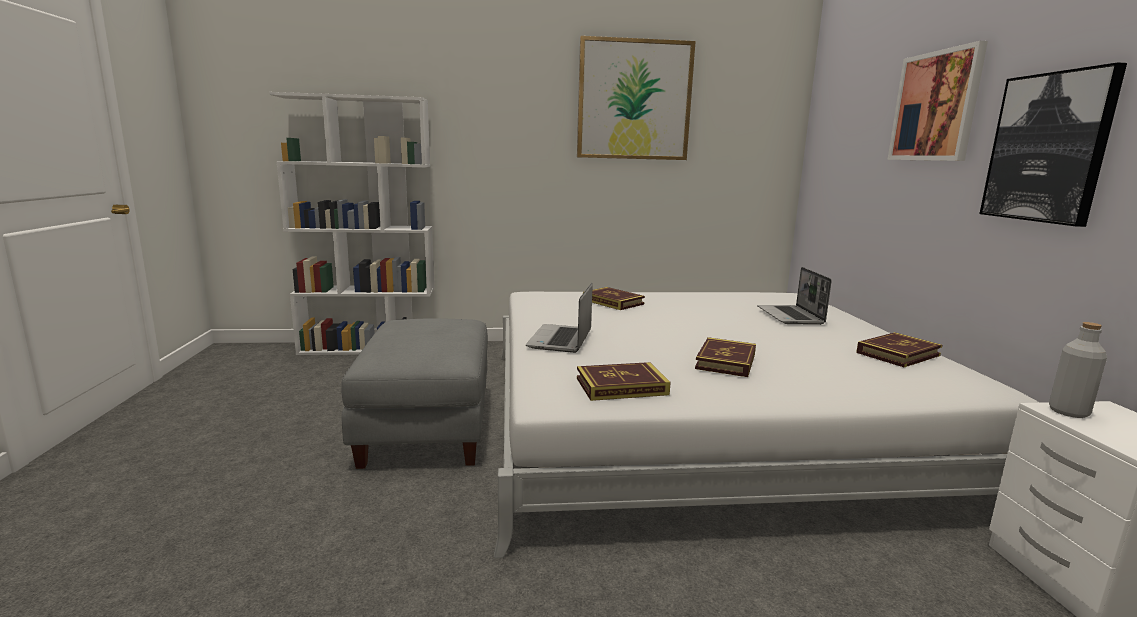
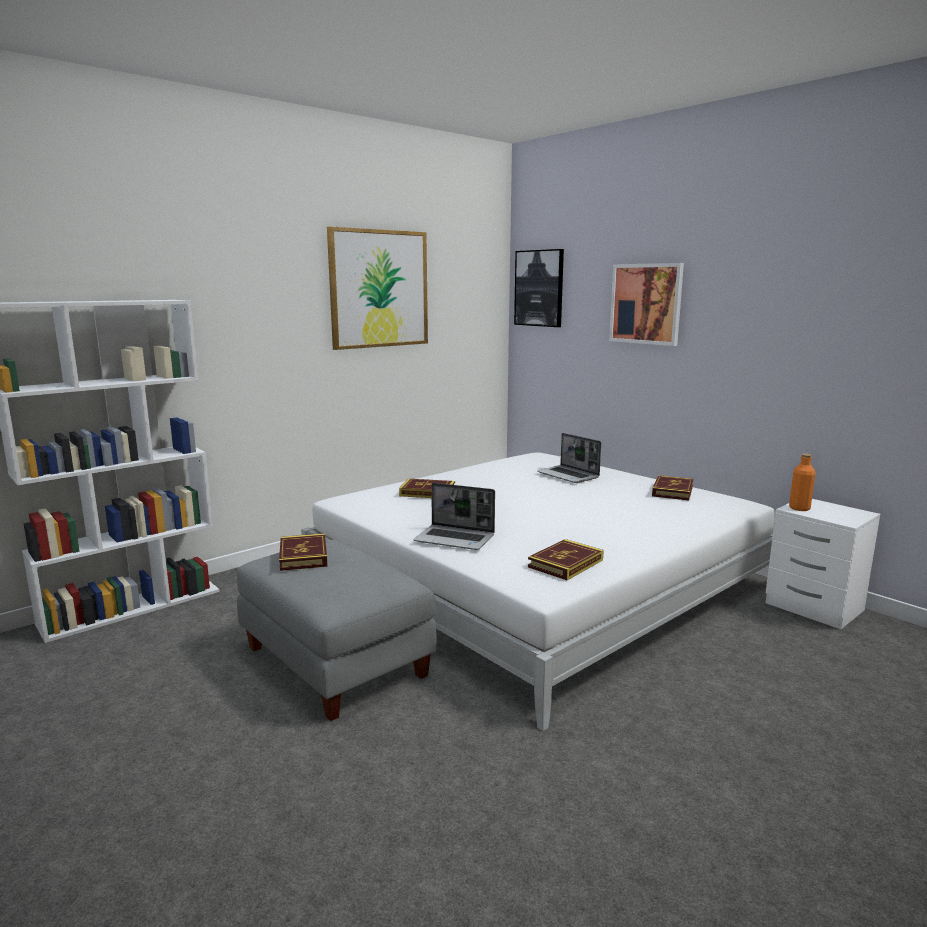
camera: 35 degrees left, 0 degrees up
laptop [526,283,593,353] -> laptop turned 45 degrees counterclockwise [414,483,495,550]
book [695,337,756,377] -> book moved to [279,533,328,571]
picture [979,63,1127,227] -> picture moved to [514,249,564,327]
grey bottle [1049,322,1107,418] -> orange bottle [789,454,815,511]

